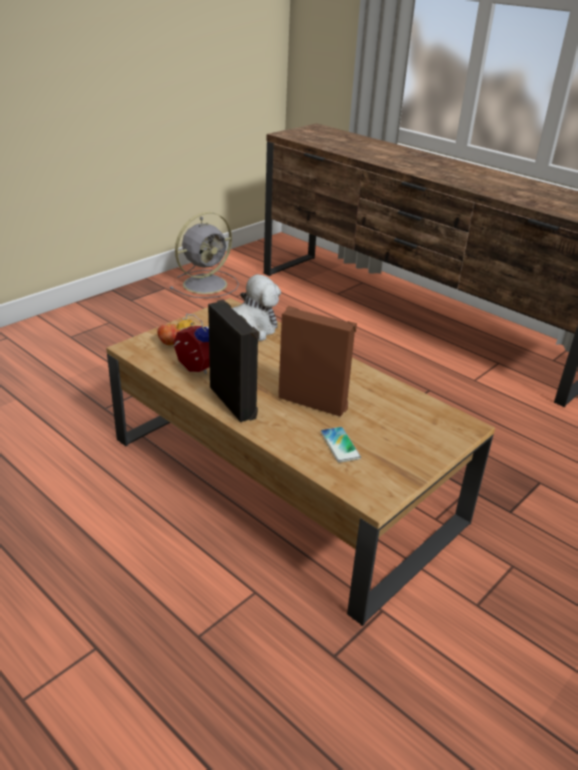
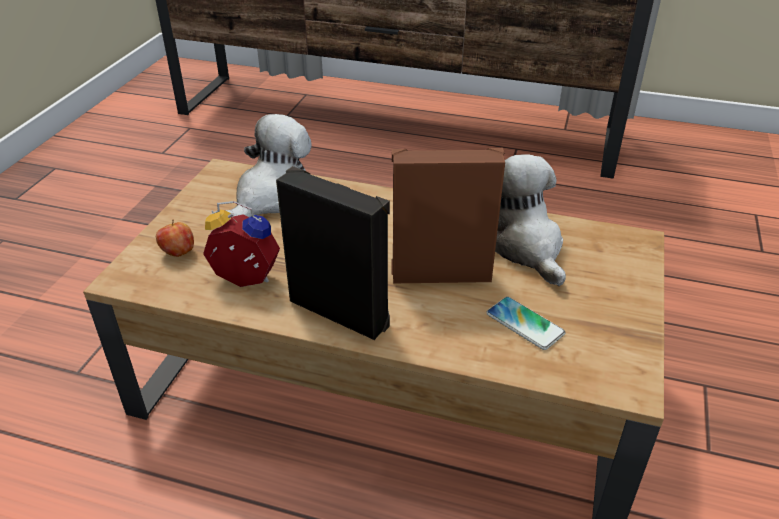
camera: 25 degrees left, 5 degrees up
grey fan [169,212,239,298] -> none
none -> plush toy [495,154,566,286]

